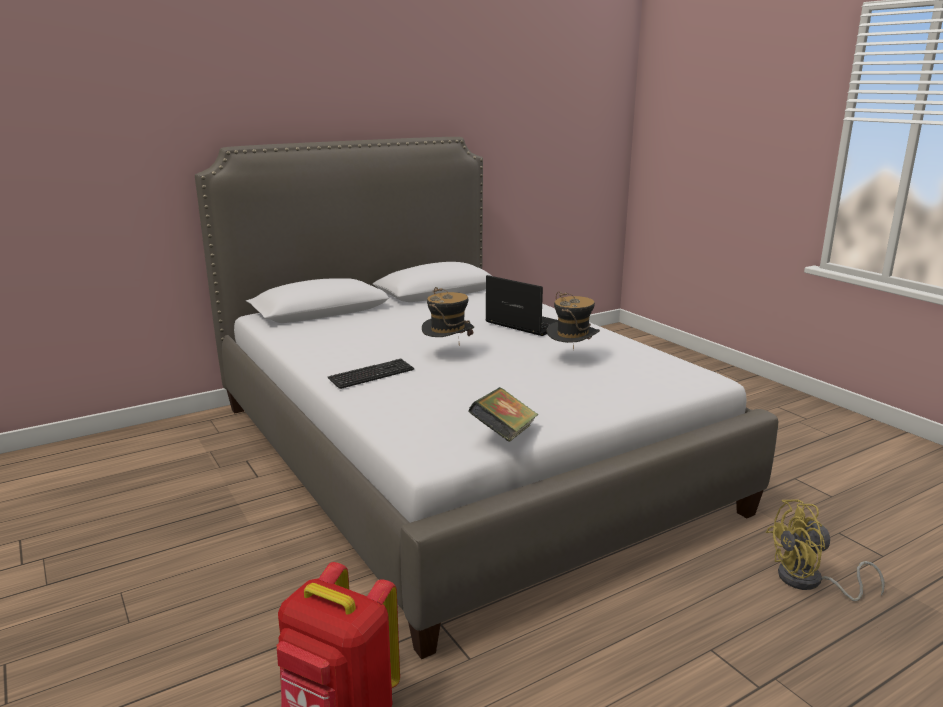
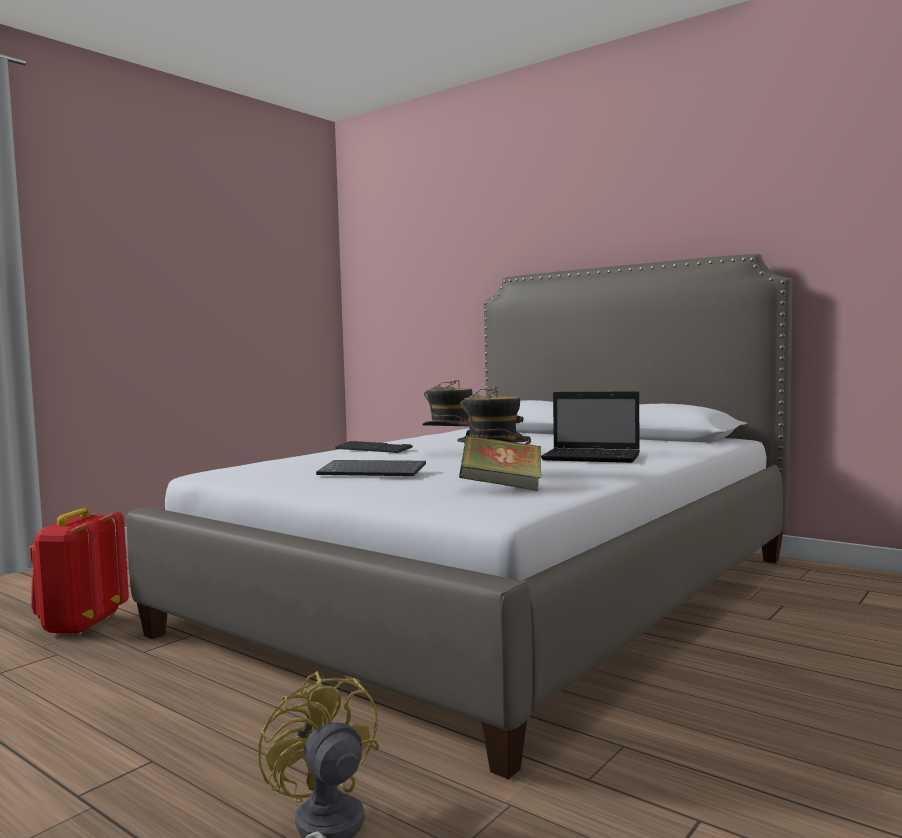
camera: 70 degrees right, 15 degrees down
book [468,387,538,442] -> book moved to [459,435,541,491]
laptop [486,275,558,336] -> laptop turned 90 degrees clockwise [541,392,640,463]
none -> keyboard [316,460,426,476]

